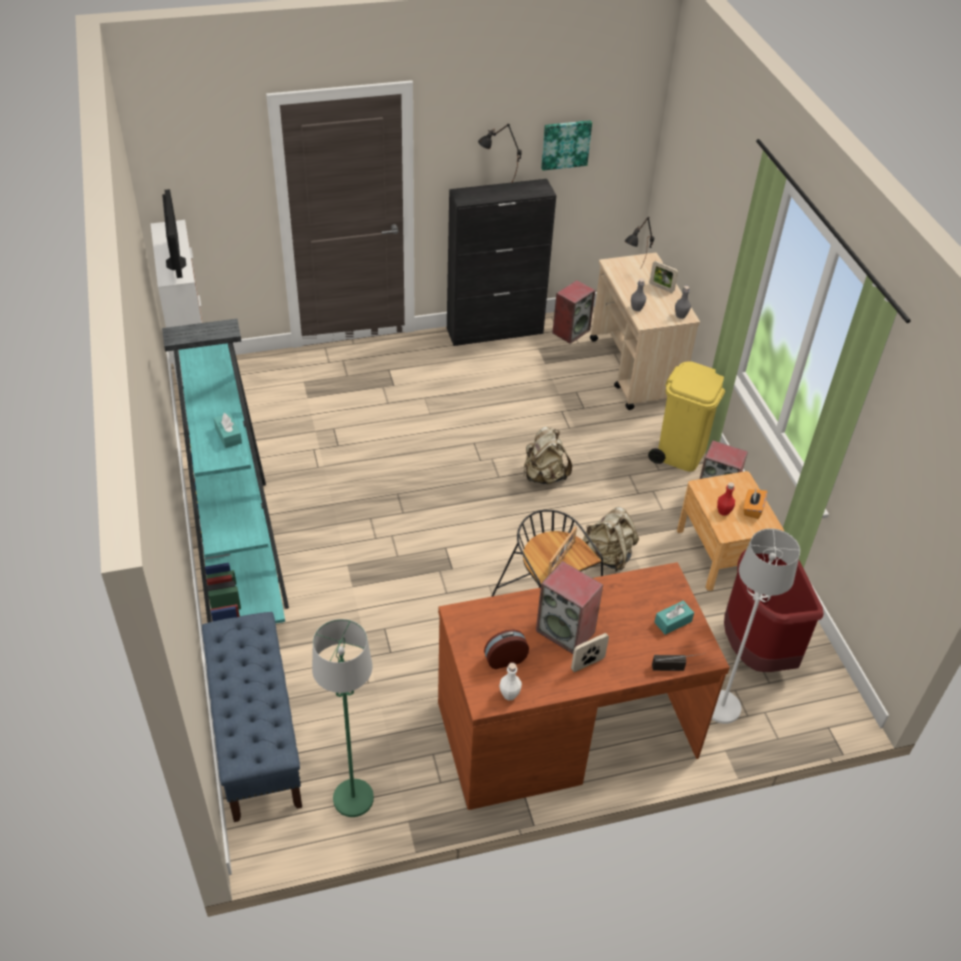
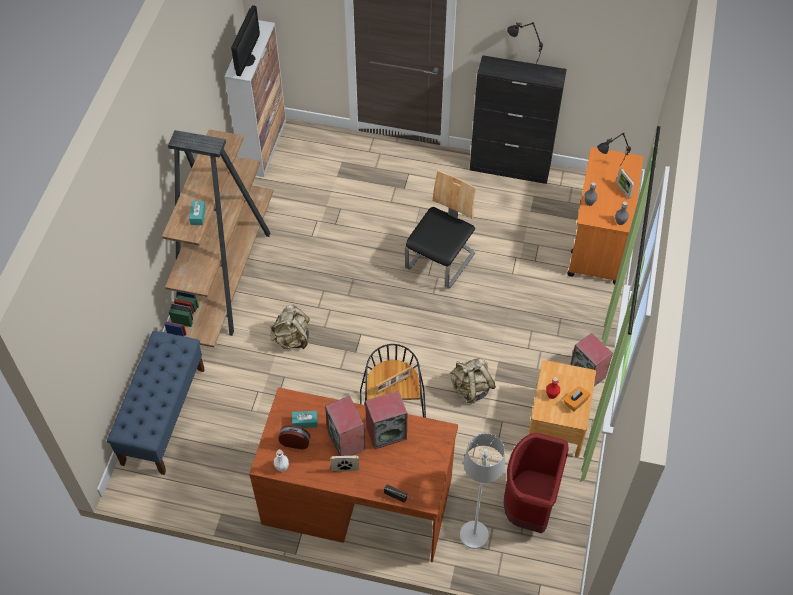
camera: 30 degrees right, 10 degrees up
turquoise bookcase [162,319,289,624] -> brown bookcase [162,129,274,347]
green floor lamp [312,619,374,817] -> none
beige backpack [523,427,572,484] -> beige backpack moved to [270,304,310,349]
picture [541,120,592,171] -> none
speaker [552,280,595,344] -> speaker moved to [365,391,407,449]
beige cart [590,253,700,410] -> orange cart [567,147,644,284]
yellow trash can [648,361,725,472] -> none
turquoise tissue box [654,601,694,635] -> turquoise tissue box moved to [292,411,318,428]
none -> chair [405,170,476,289]

